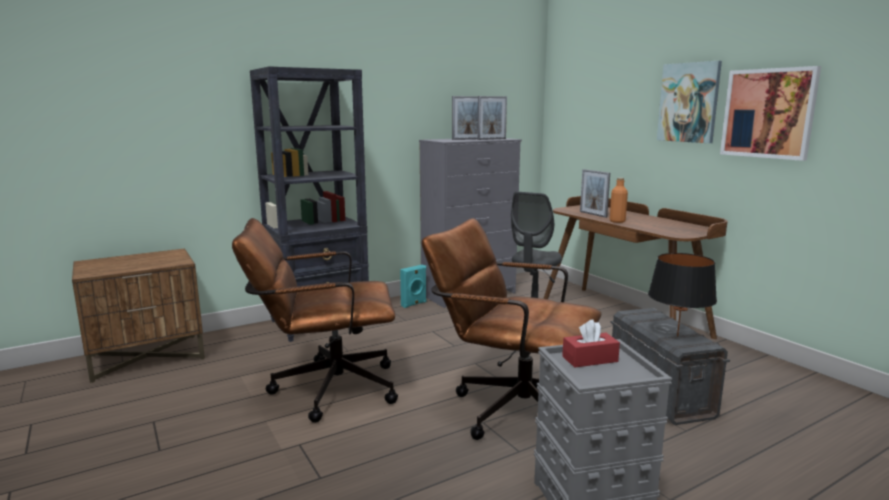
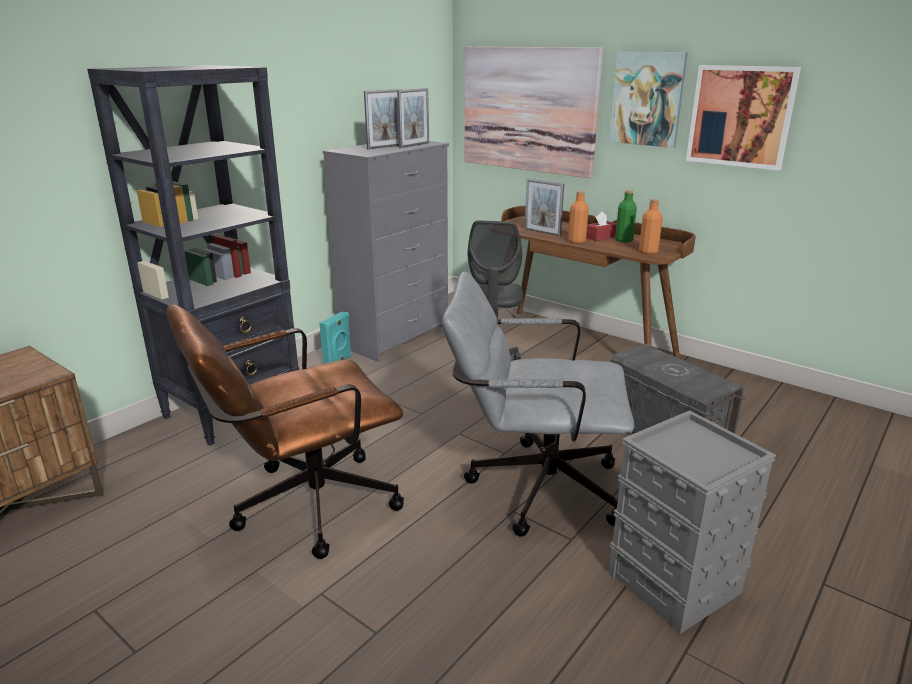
camera: 20 degrees left, 10 degrees up
brown office chair [422,218,602,440] -> grey office chair [442,272,634,537]
red tissue box [562,319,620,368] -> red tissue box moved to [586,212,617,241]
black table lamp [648,253,717,336] -> none
none -> picture [465,47,603,178]
none -> green bottle [615,190,637,243]
none -> orange bottle [639,199,663,254]

